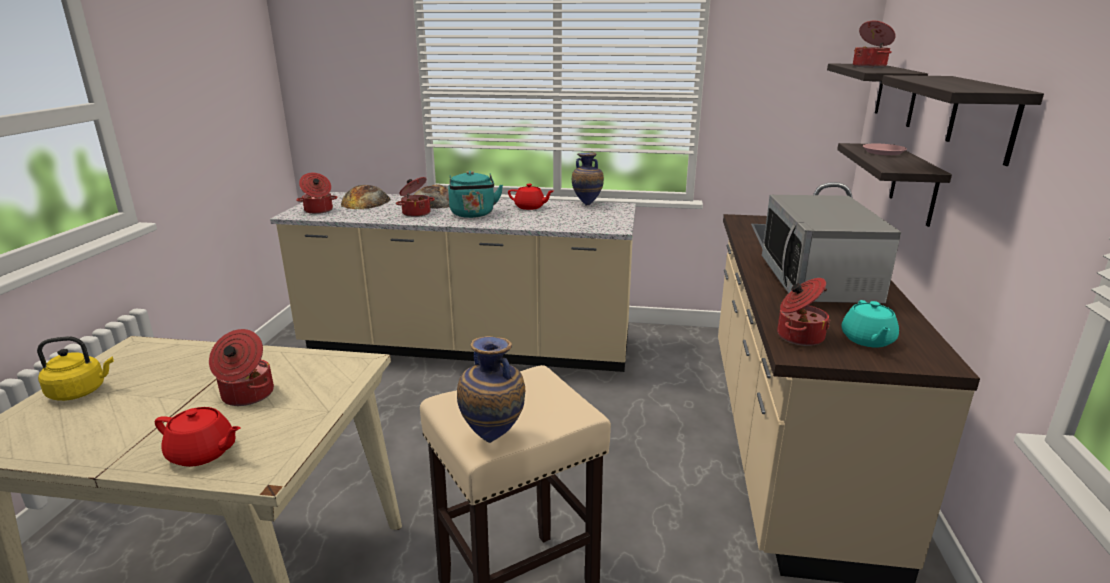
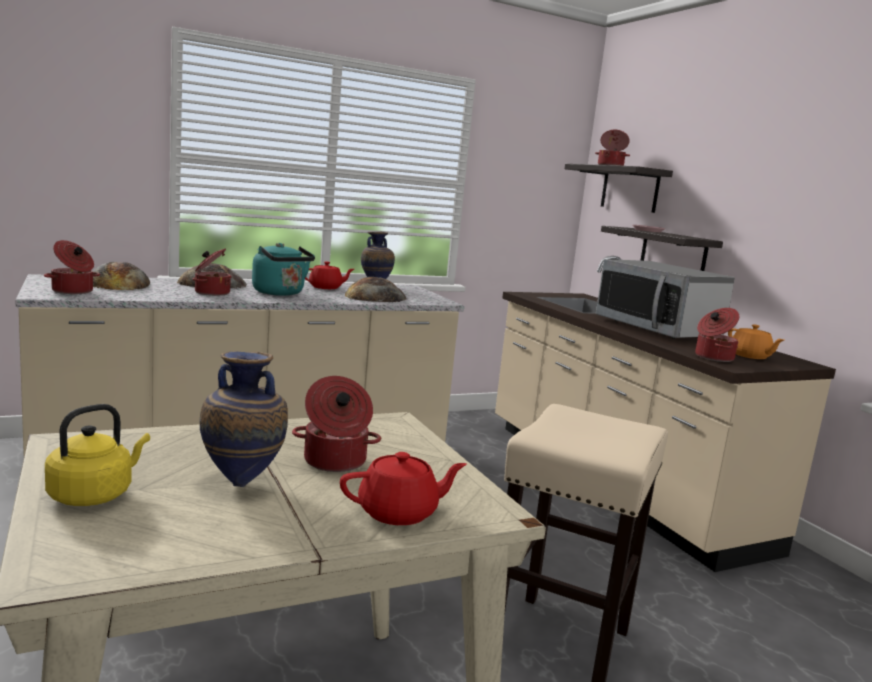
camera: 35 degrees left, 10 degrees down
vase [457,336,525,443] -> vase moved to [200,351,288,487]
turquoise teapot [841,300,899,347] -> orange teapot [728,324,784,359]
shelf [882,75,1044,166] -> none
none -> bread [345,277,407,302]

